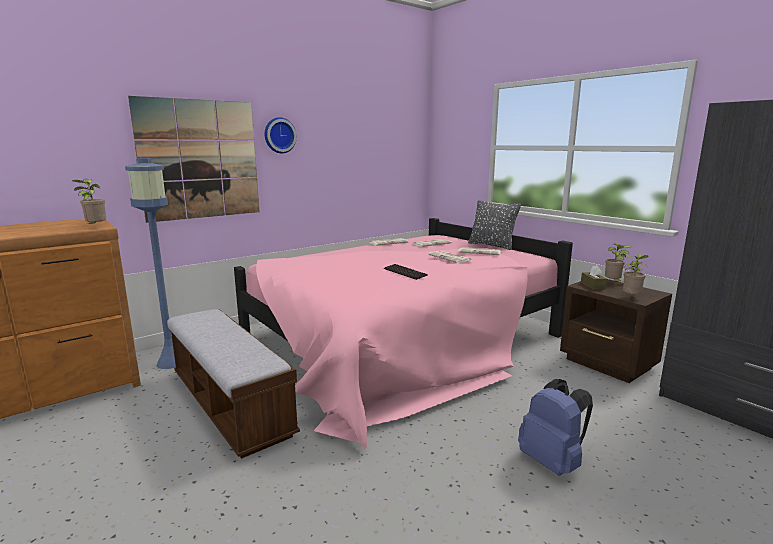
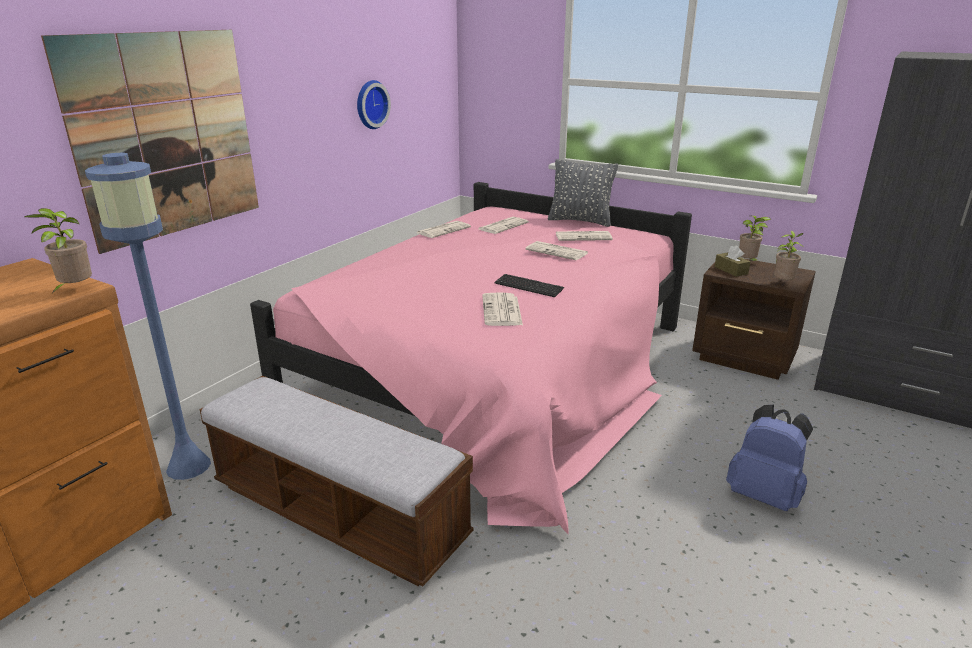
camera: 20 degrees left, 10 degrees up
wall clock [265,117,297,153] -> wall clock moved to [357,80,391,129]
none -> newspaper [482,292,523,326]

